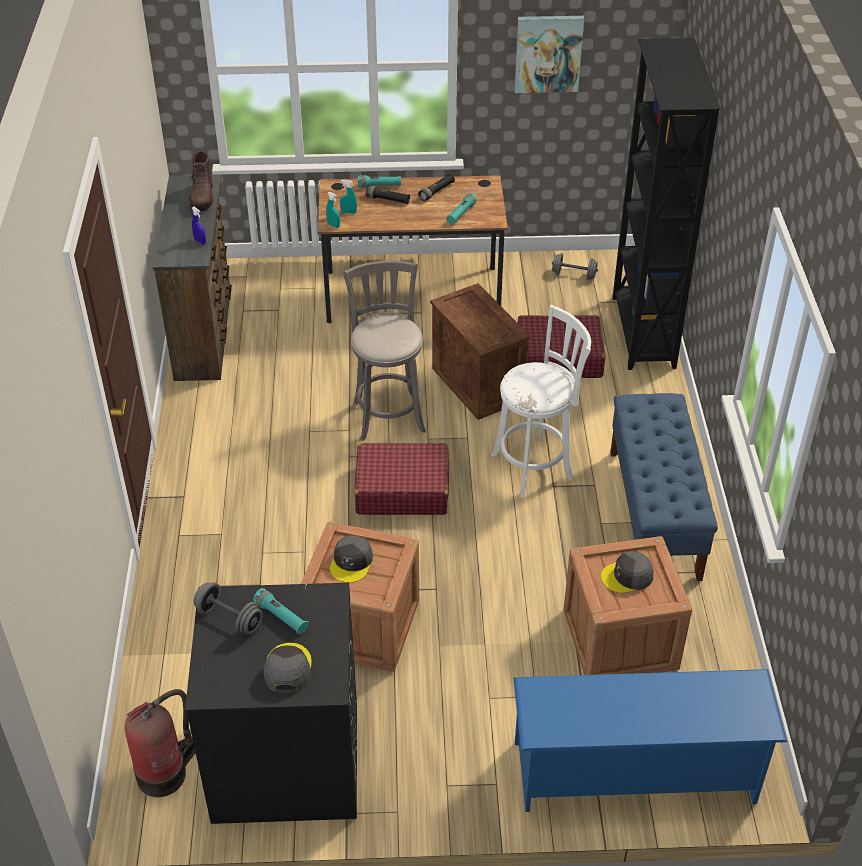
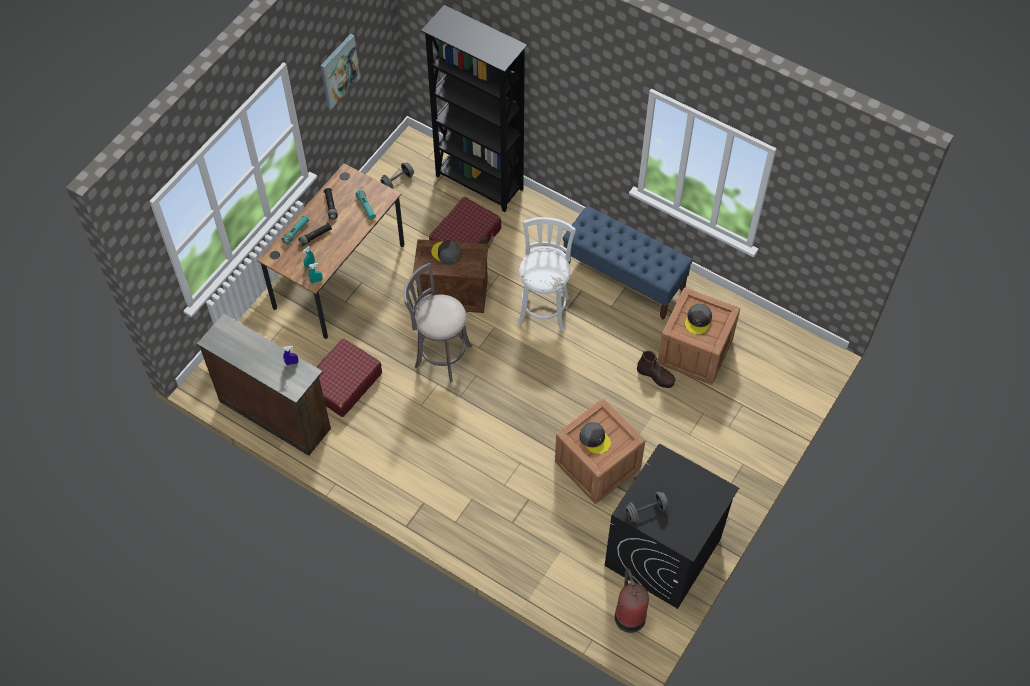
camera: 55 degrees left, 15 degrees up
brown boot [189,151,213,212] -> brown boot moved to [637,351,675,388]
turquoise flashlight [253,588,309,634] -> none
grey cap [264,643,312,693] -> grey cap moved to [431,240,462,265]
red suitcase [355,443,449,515] -> red suitcase moved to [316,338,382,417]
blue shoe rack [514,669,787,812] -> none

